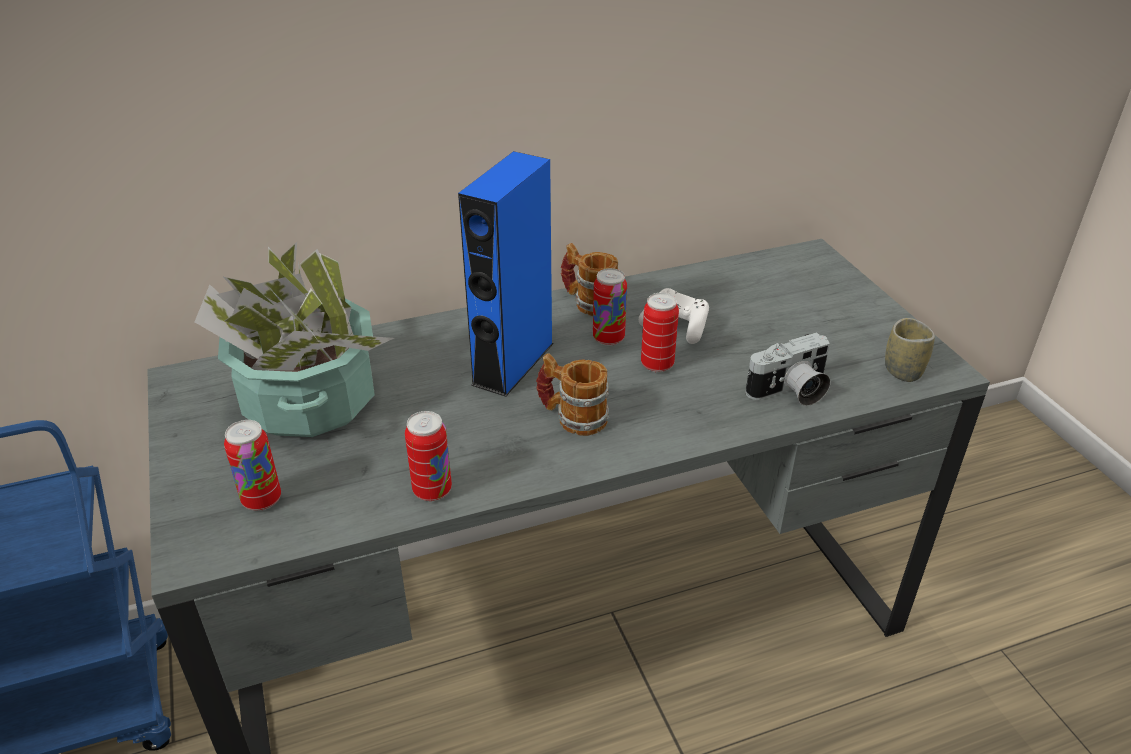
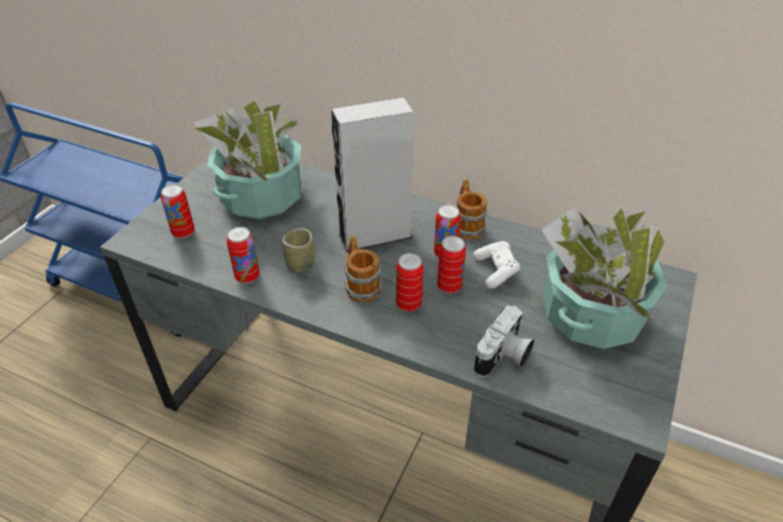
camera: 45 degrees right, 5 degrees up
blue speaker [458,151,554,397] -> grey speaker [331,97,414,252]
camera [745,332,831,406] -> camera turned 75 degrees counterclockwise [474,305,534,377]
cup [885,318,935,382] -> cup moved to [282,228,315,273]
none -> can [396,253,424,312]
none -> potted plant [542,205,668,349]

